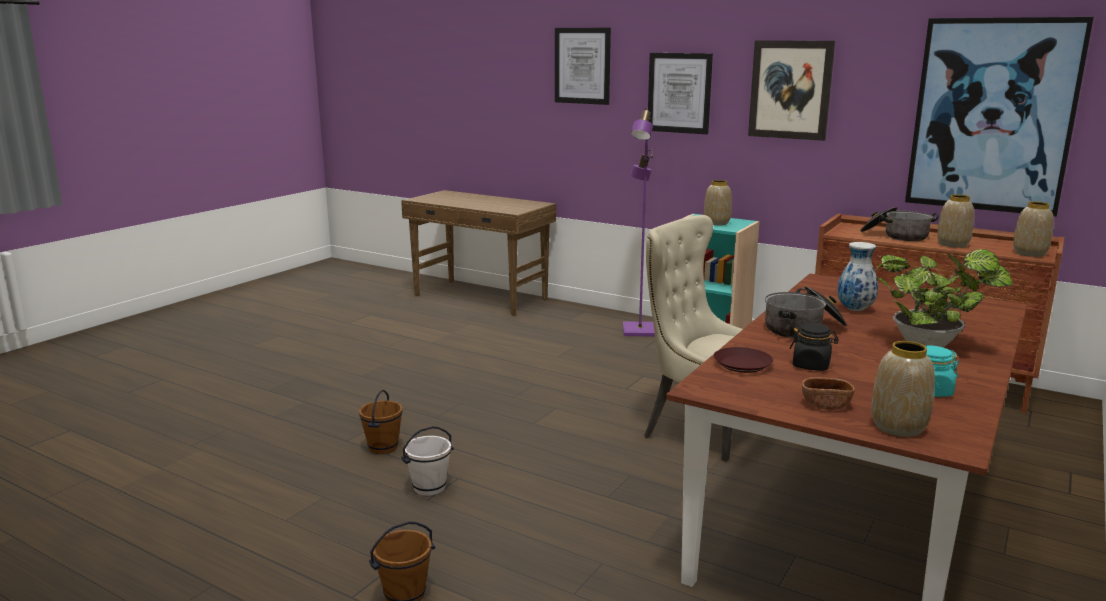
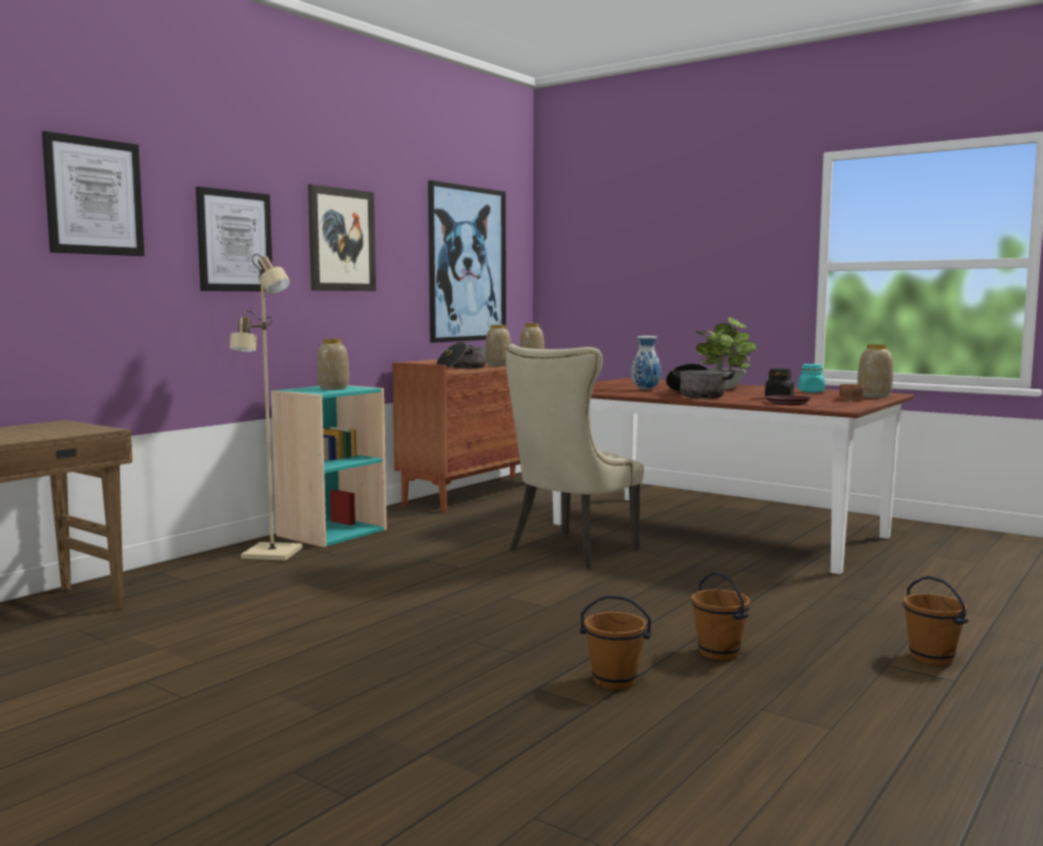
camera: 85 degrees left, 10 degrees down
white bucket [401,426,454,496] -> brown bucket [692,572,750,660]
purple floor lamp [623,107,655,337] -> beige floor lamp [230,254,303,560]

